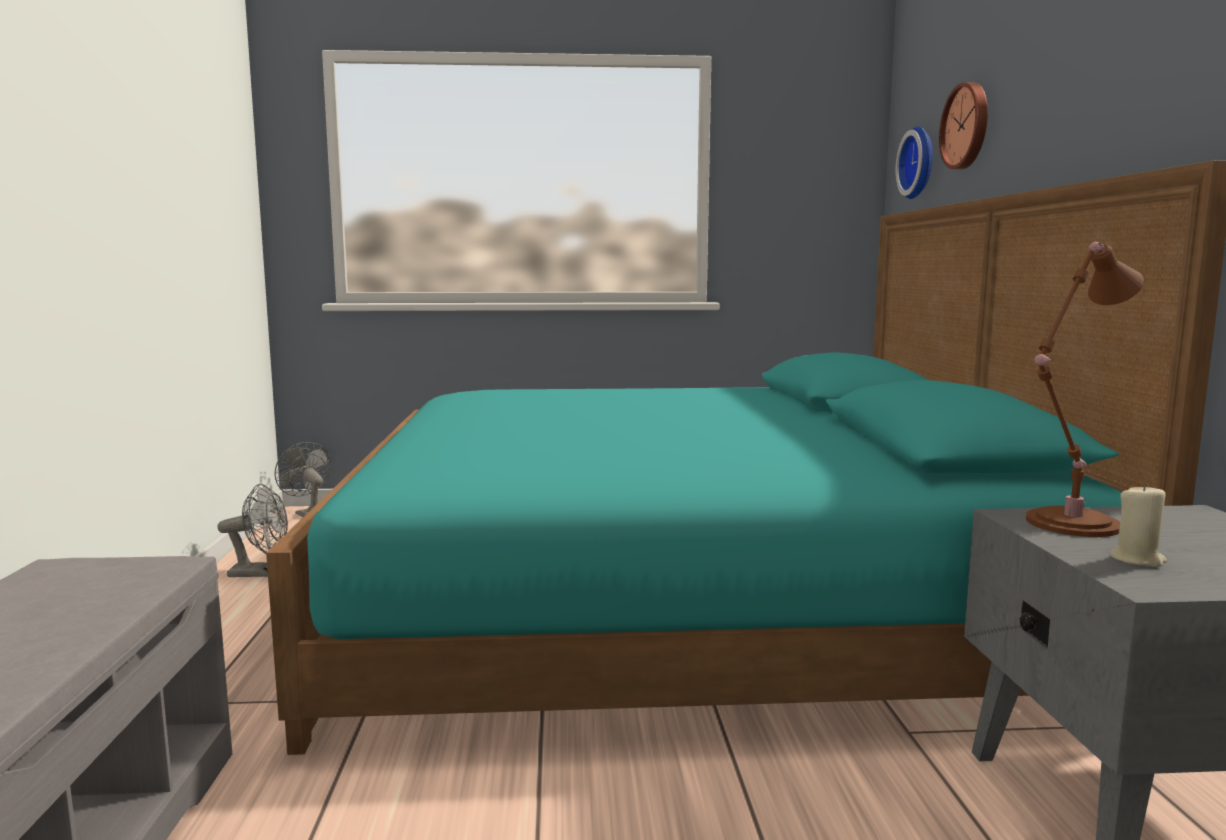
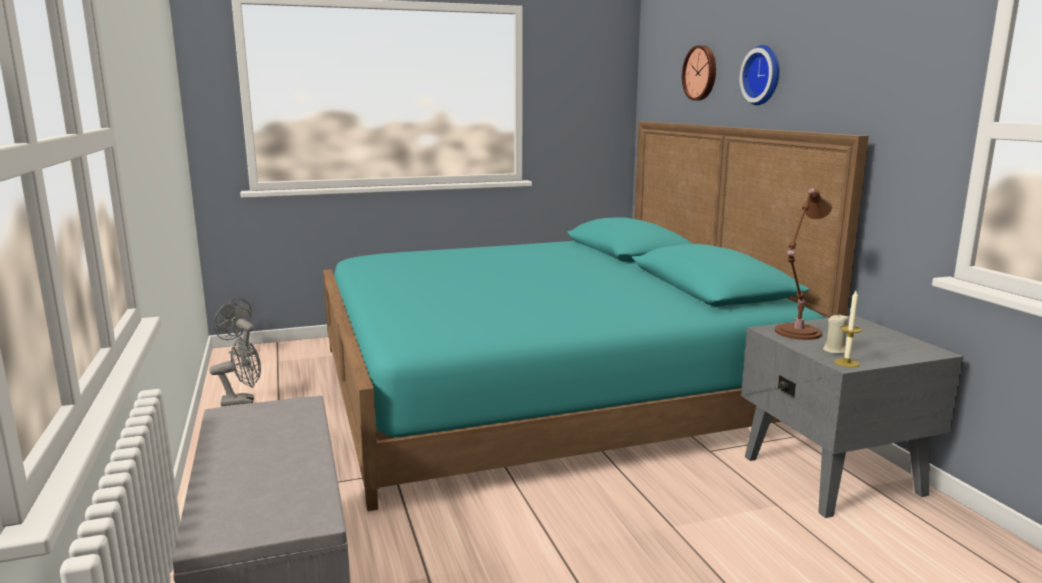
camera: 15 degrees left, 5 degrees up
wall clock [895,126,933,199] -> wall clock moved to [740,45,780,105]
none -> candle [834,291,862,367]

